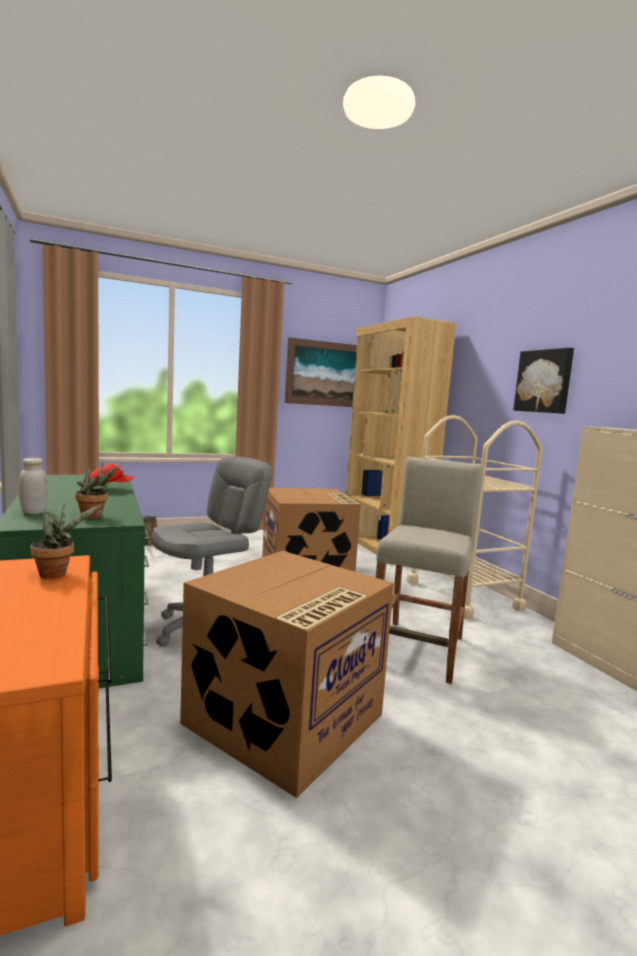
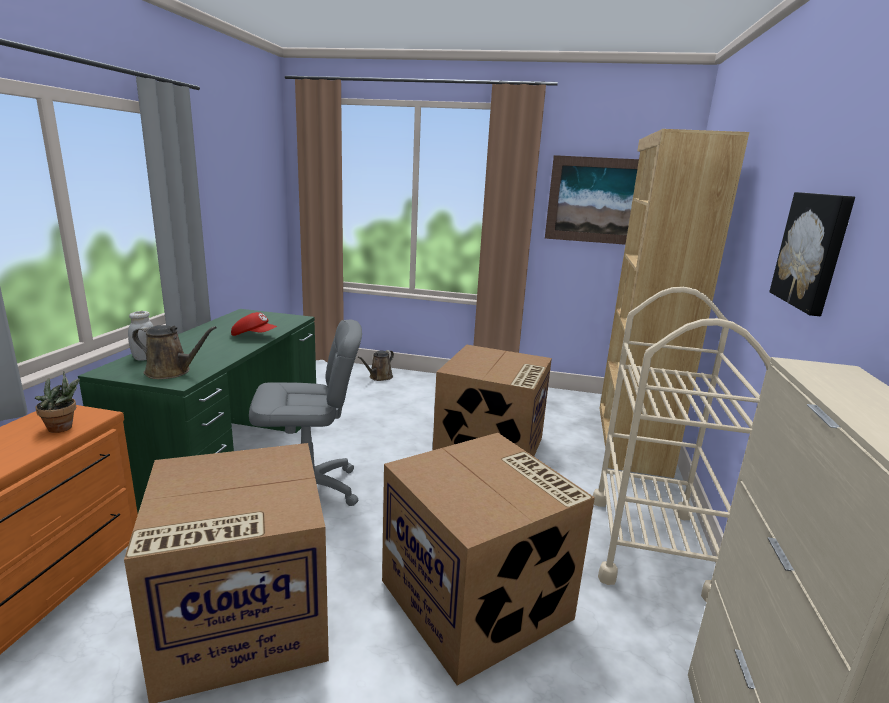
camera: 35 degrees right, 10 degrees up
potted plant [75,462,117,519] -> brown watering can [132,325,217,379]
beige stool [376,457,483,684] -> cardboard box [382,433,595,686]

